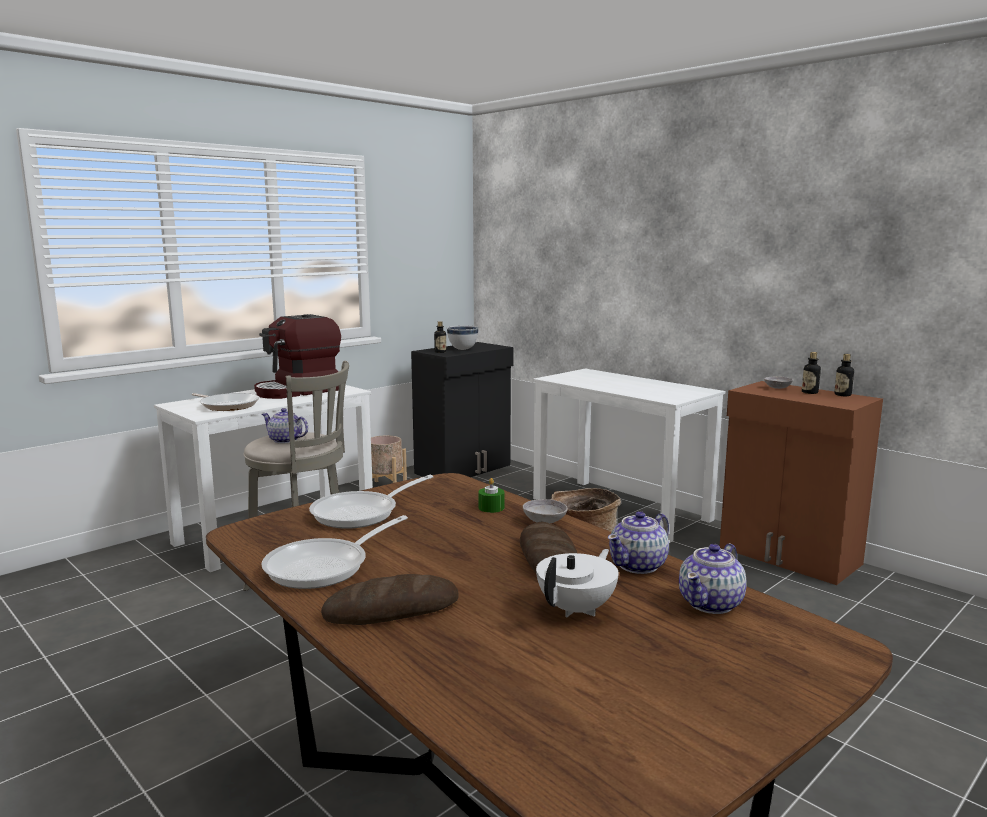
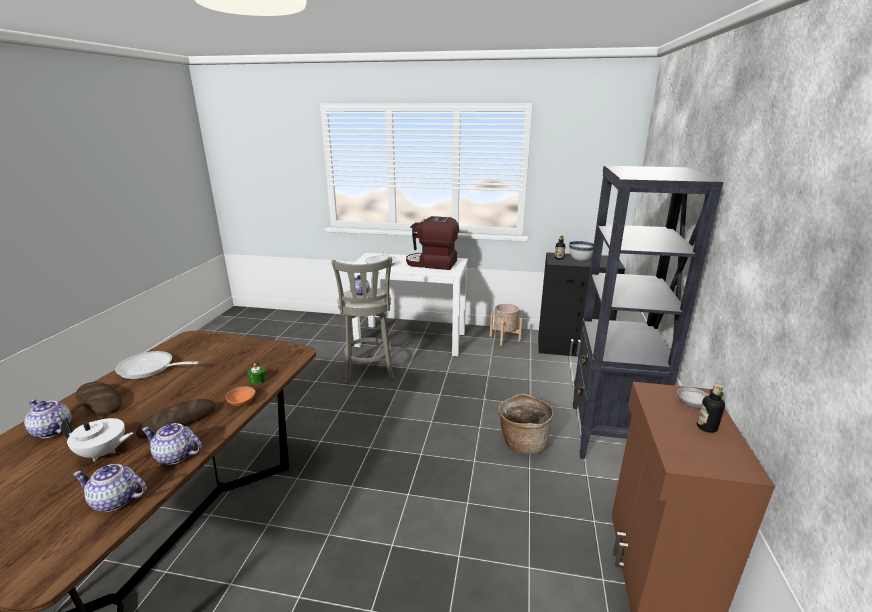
camera: 55 degrees right, 10 degrees up
frying pan [309,475,433,529] -> none
grey bowl [523,499,568,523] -> orange bowl [226,386,256,406]
white desk [533,369,725,543] -> black bookcase [573,166,724,459]
bottle [834,354,854,396] -> none
none -> teapot [24,400,72,438]

